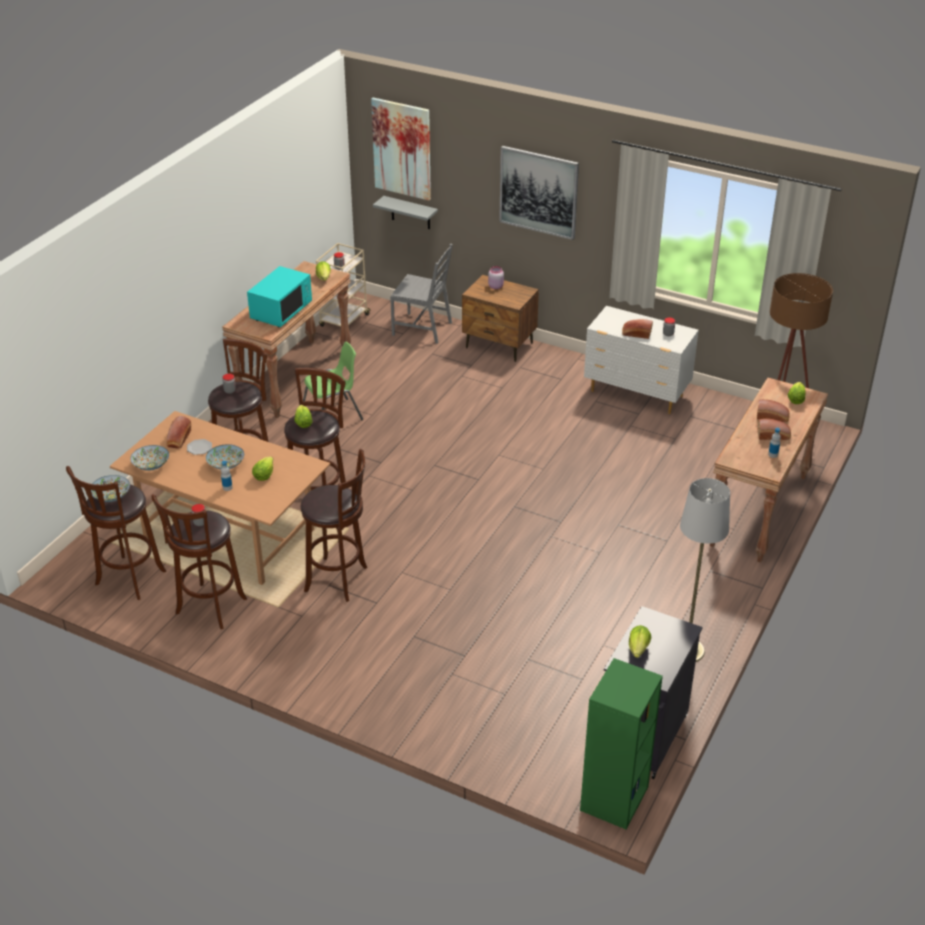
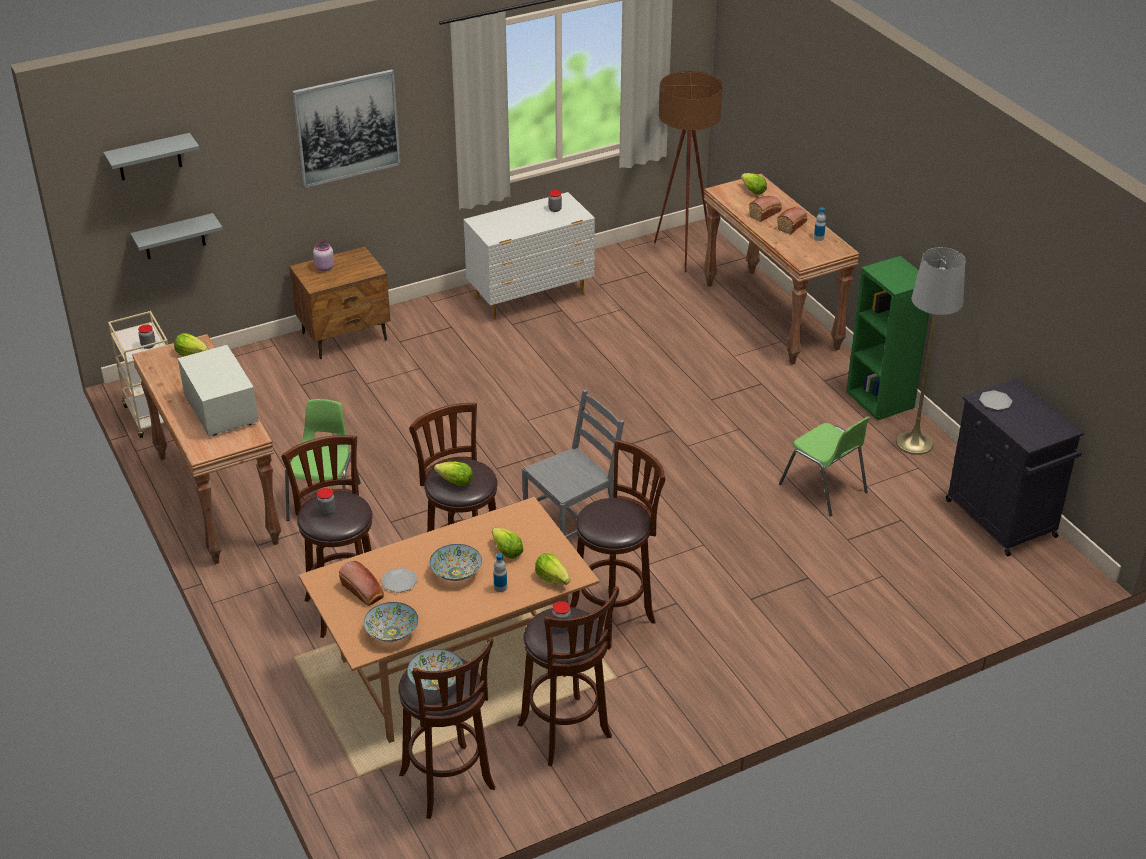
camera: 55 degrees left, 0 degrees up
turquoise microwave [247,266,312,327] -> white microwave [178,345,259,436]
picture [371,98,431,200] -> grey shelf [103,133,199,180]
grey chair [390,244,453,344] -> grey chair moved to [522,389,624,539]
green bookcase [580,658,663,829] -> green bookcase moved to [846,256,929,421]
bread [622,319,653,339] -> none
lettuce [629,625,651,658] -> lettuce moved to [535,553,570,585]
none -> green chair [779,416,870,516]
none -> plate [979,390,1012,410]

